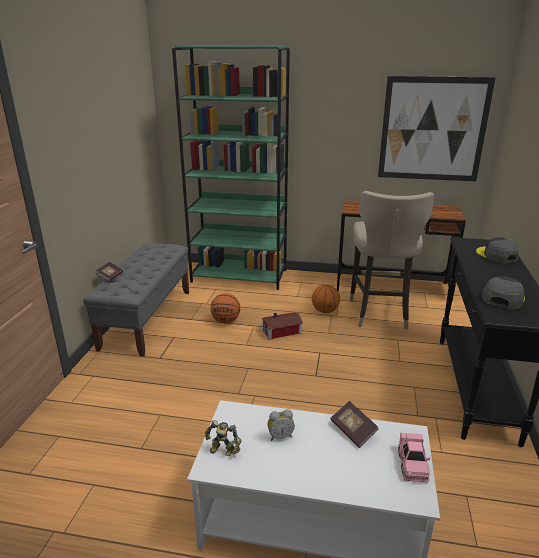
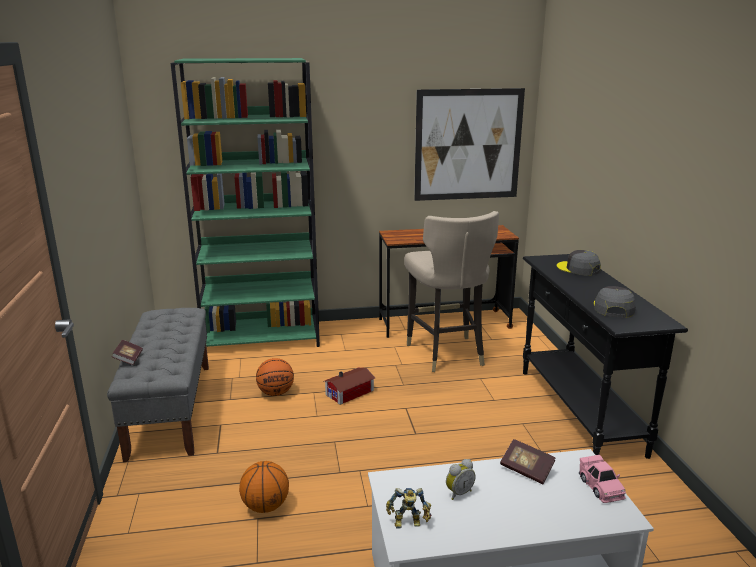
camera: 20 degrees left, 5 degrees down
basketball [312,284,340,313] -> basketball moved to [239,461,289,513]

